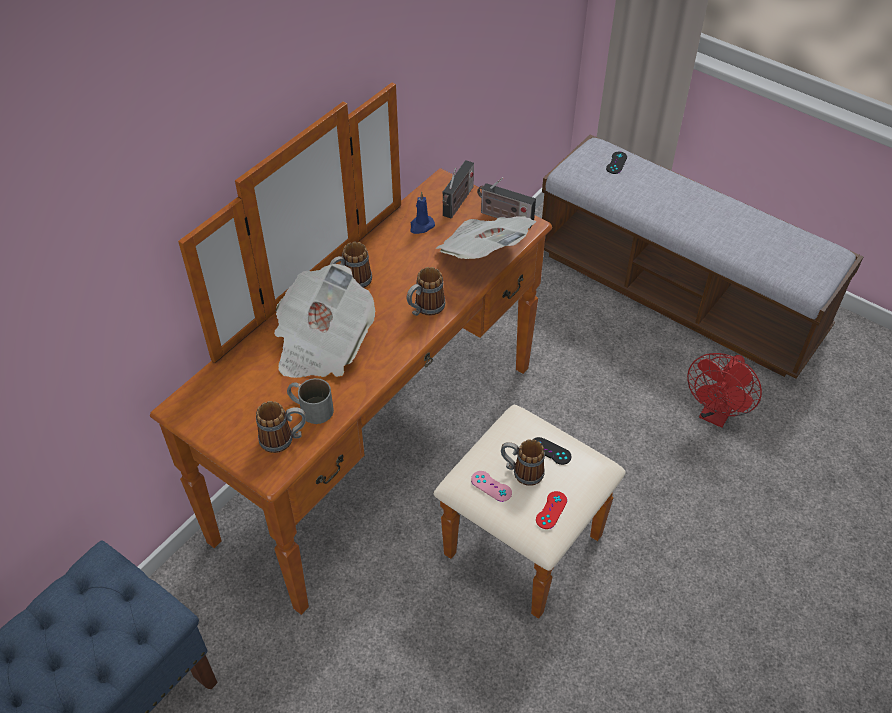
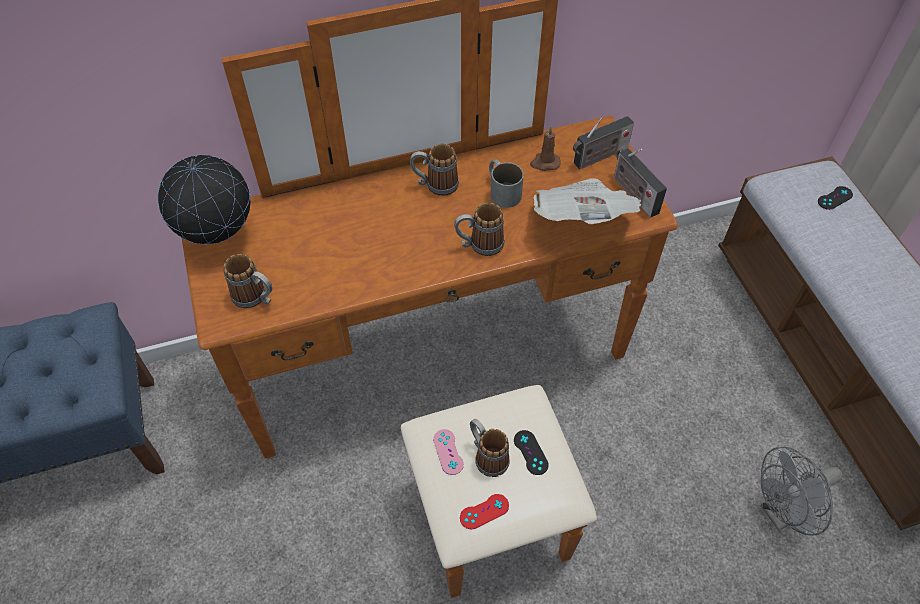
camera: 35 degrees right, 5 degrees up
newspaper [274,264,375,378] -> none
grey mug [287,378,334,424] -> grey mug moved to [489,159,524,208]
blue candle [410,191,435,234] -> brown candle [530,126,561,171]
red fan [687,353,762,428] -> grey fan [761,447,843,536]
none -> globe [158,155,251,245]

